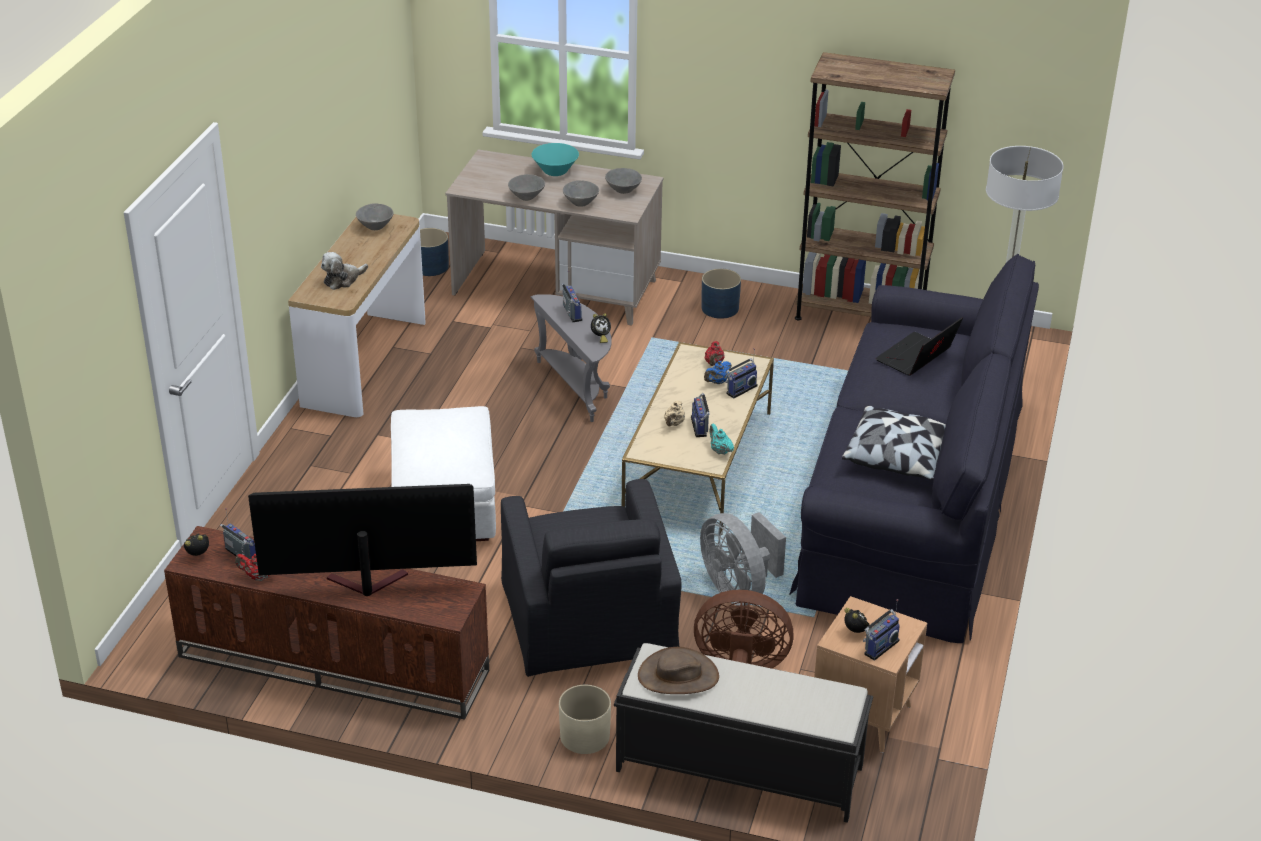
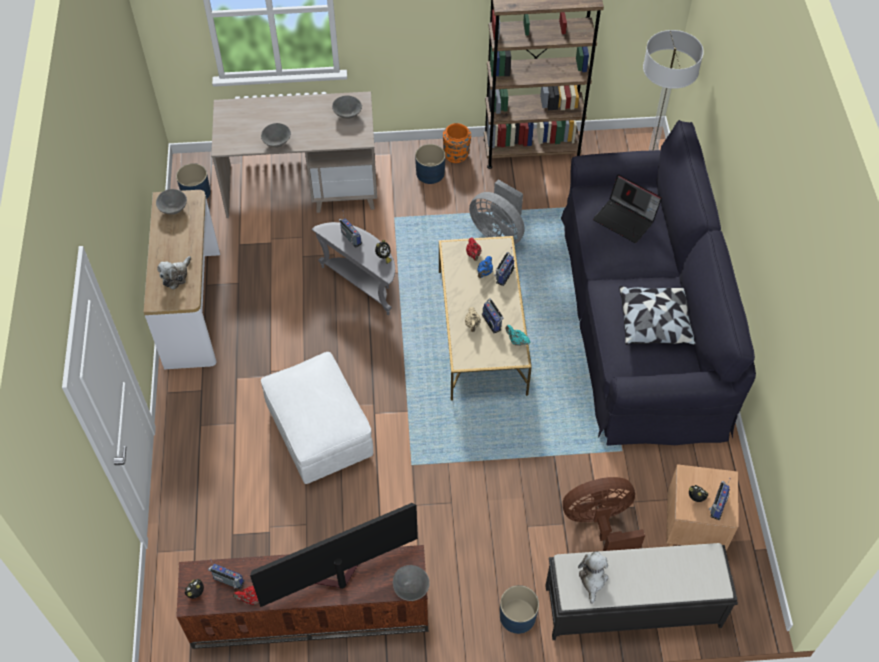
camera: 20 degrees left, 20 degrees up
black armchair [501,479,681,677] -> none
turquoise bowl [532,143,579,176] -> none
beige planter [559,685,611,754] -> blue planter [500,585,539,634]
grey bowl [563,181,599,207] -> grey bowl moved to [393,565,430,601]
brown hat [638,647,719,694] -> plush toy [578,551,608,604]
grey fan [700,512,786,606] -> grey fan moved to [469,180,525,245]
laptop [875,317,963,376] -> laptop turned 75 degrees counterclockwise [593,174,662,243]
none -> orange vase [443,123,471,163]

